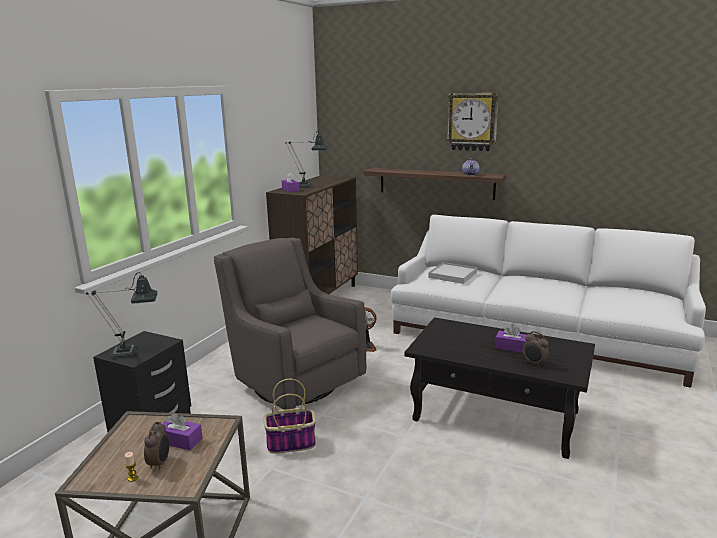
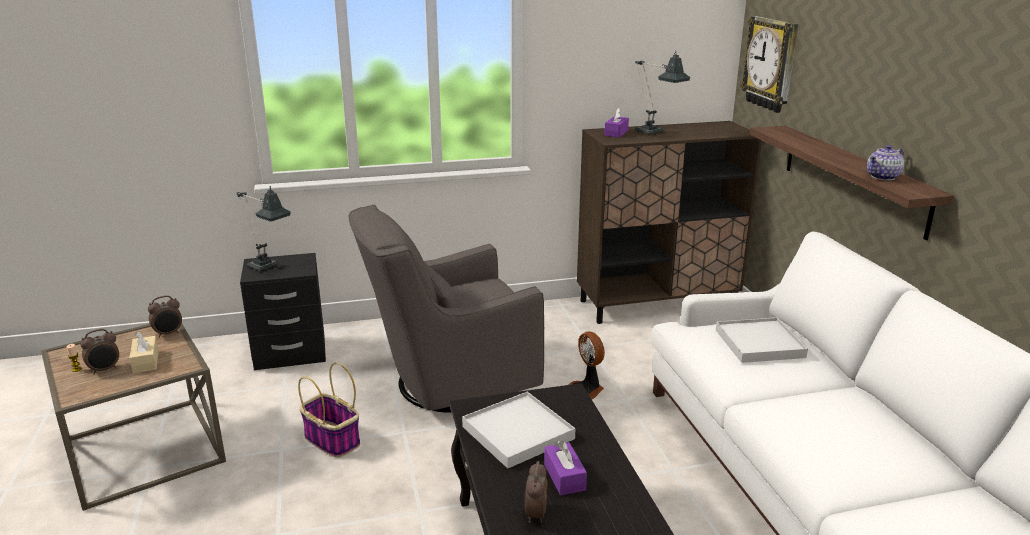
camera: 50 degrees right, 5 degrees up
purple tissue box [162,413,203,451] -> beige tissue box [129,331,159,373]
grey armchair [214,238,366,410] -> grey armchair turned 120 degrees counterclockwise [348,205,544,413]
wall clock [447,93,499,151] -> wall clock moved to [741,16,798,113]
none -> alarm clock [148,296,182,338]
none -> white tray [462,392,575,469]

